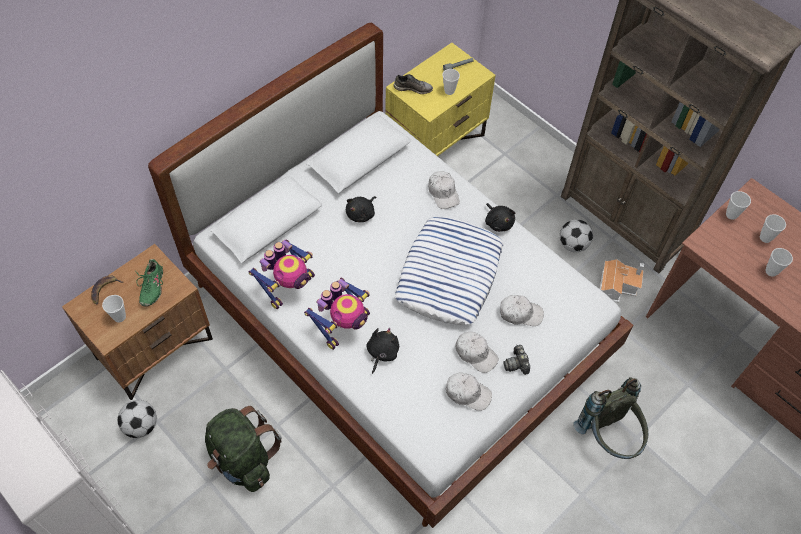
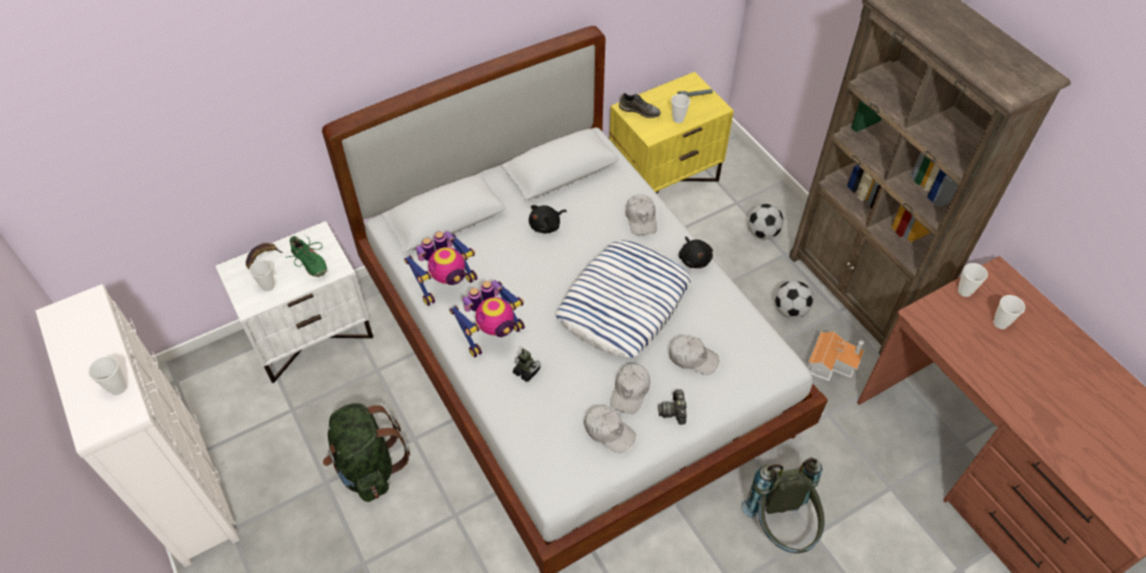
camera: 15 degrees right, 5 degrees down
brown nightstand [62,244,213,400] -> white nightstand [215,221,373,383]
football [117,400,157,438] -> football moved to [748,204,783,239]
green shoe [135,259,163,307] -> green shoe turned 60 degrees counterclockwise [285,234,327,277]
black plush toy [366,328,399,374] -> toy robot [513,349,541,382]
white cap [455,332,499,373] -> white cap turned 60 degrees clockwise [610,364,650,414]
cup [765,248,793,277] -> cup moved to [88,356,127,395]

